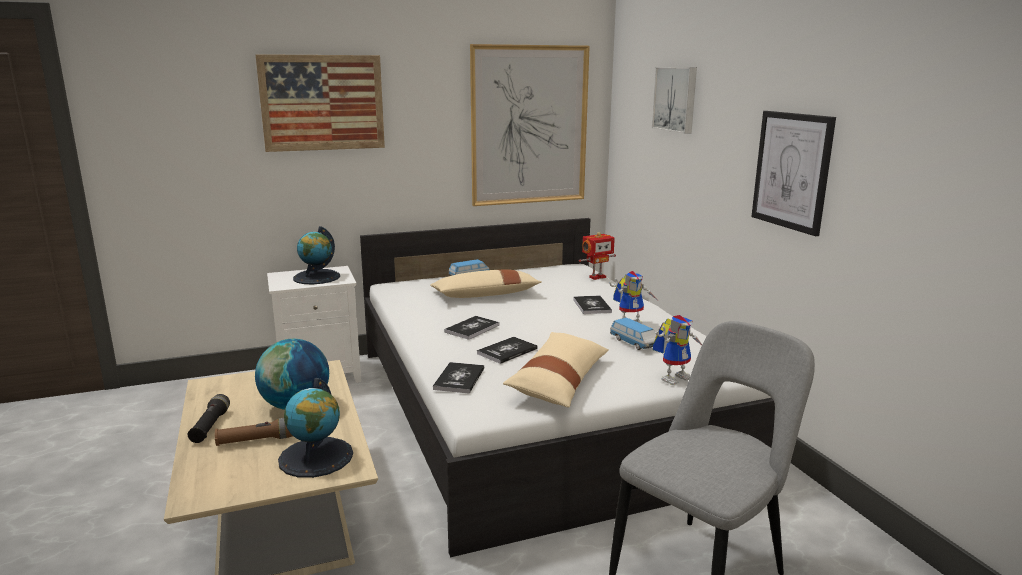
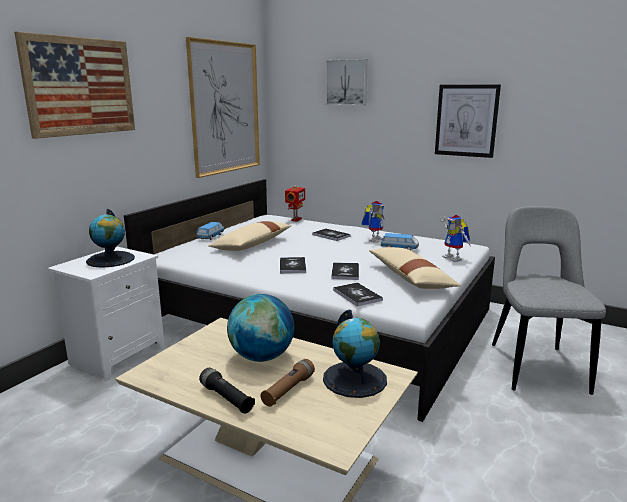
camera: 40 degrees left, 0 degrees up
toy robot [653,315,702,385] -> toy robot turned 135 degrees clockwise [440,215,471,262]

